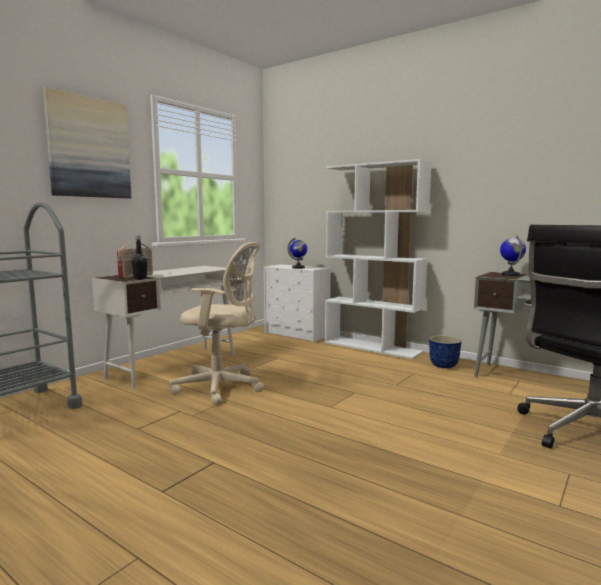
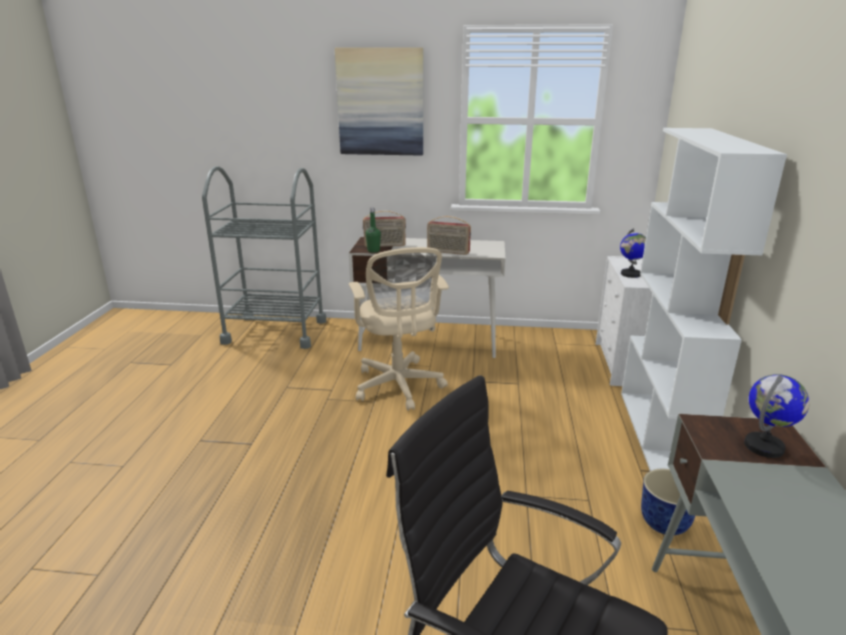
camera: 60 degrees right, 15 degrees up
black bottle [132,236,147,279] -> green bottle [366,208,381,253]
none -> radio [427,216,471,255]

